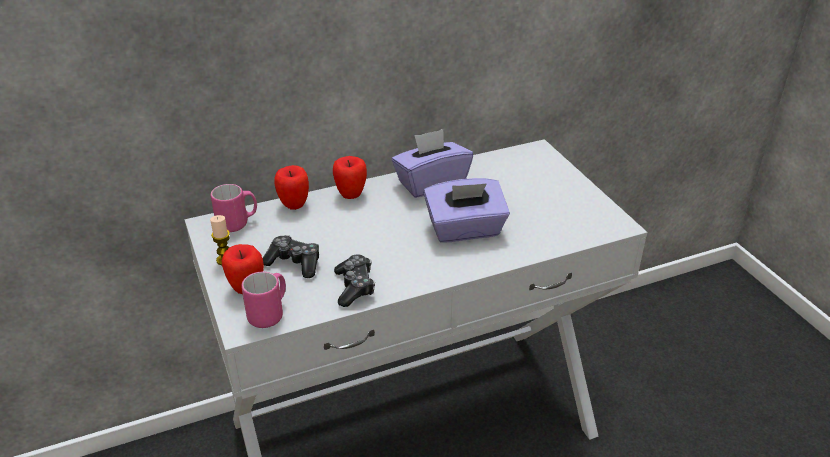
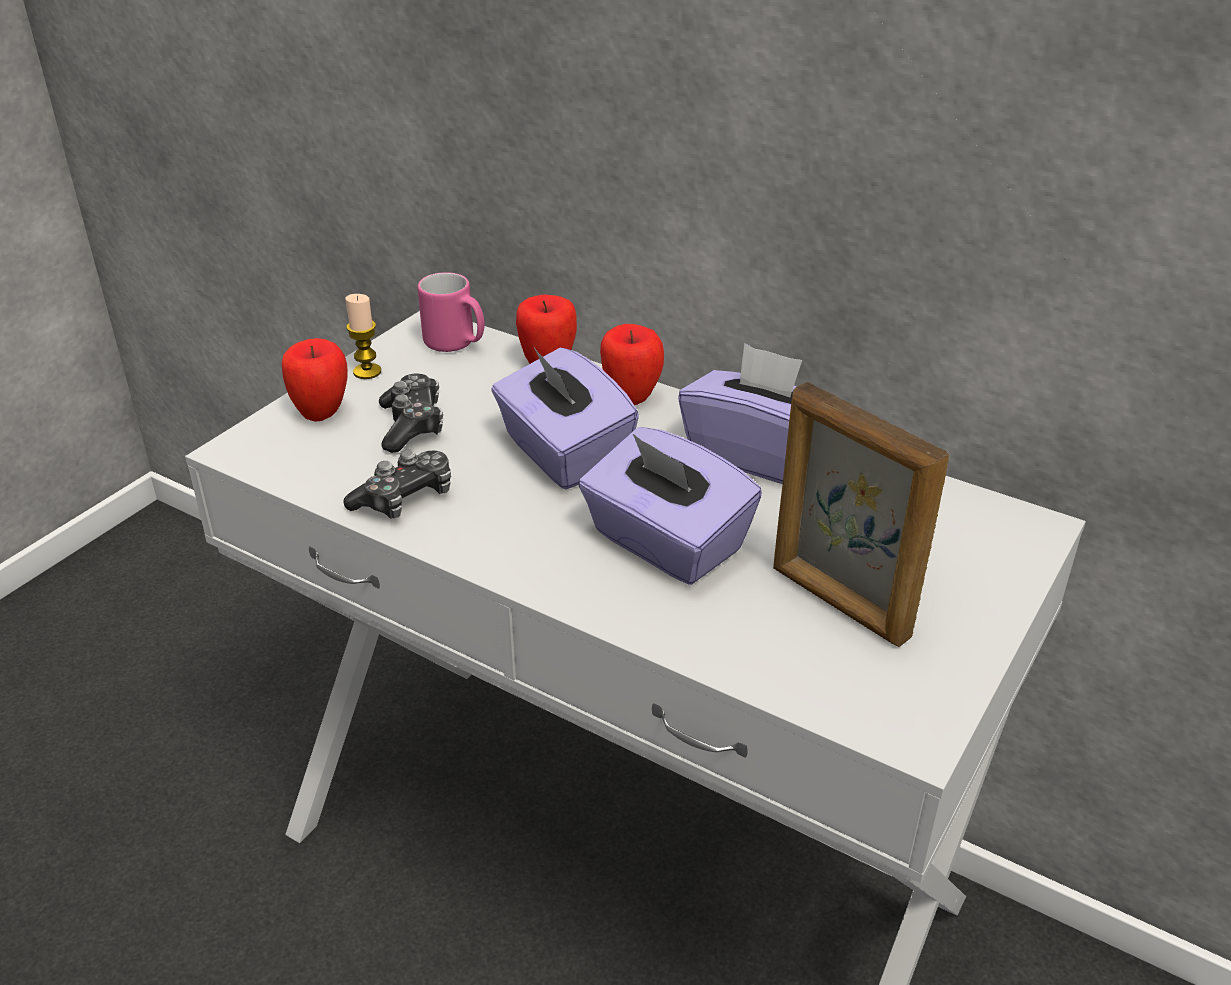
camera: 55 degrees right, 0 degrees up
pink mug [241,272,286,328] -> none
none -> purple tissue box [491,346,639,489]
none -> picture frame [773,382,949,647]

